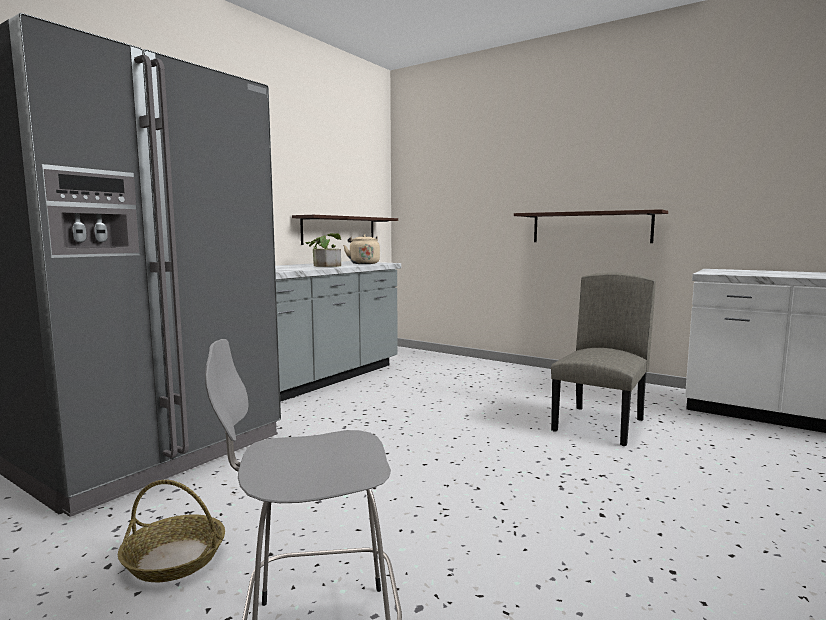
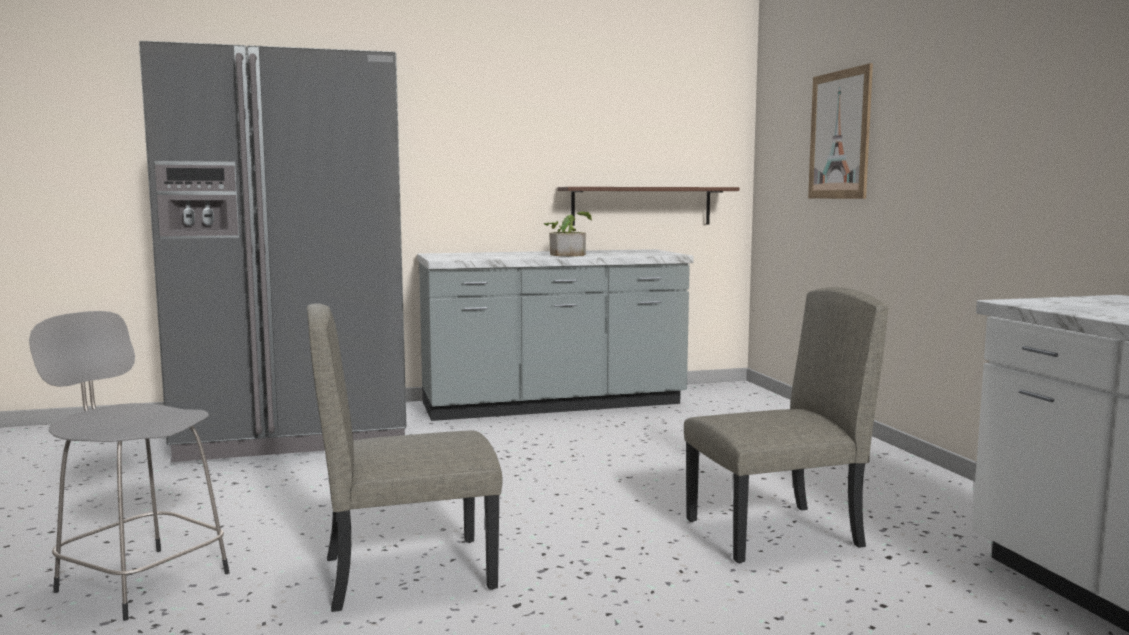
camera: 40 degrees right, 0 degrees up
basket [118,480,225,582] -> none
beige kettle [343,234,380,264] -> none
shelf [514,209,668,243] -> none
none -> beige chair [307,303,502,612]
none -> picture [808,63,873,199]

